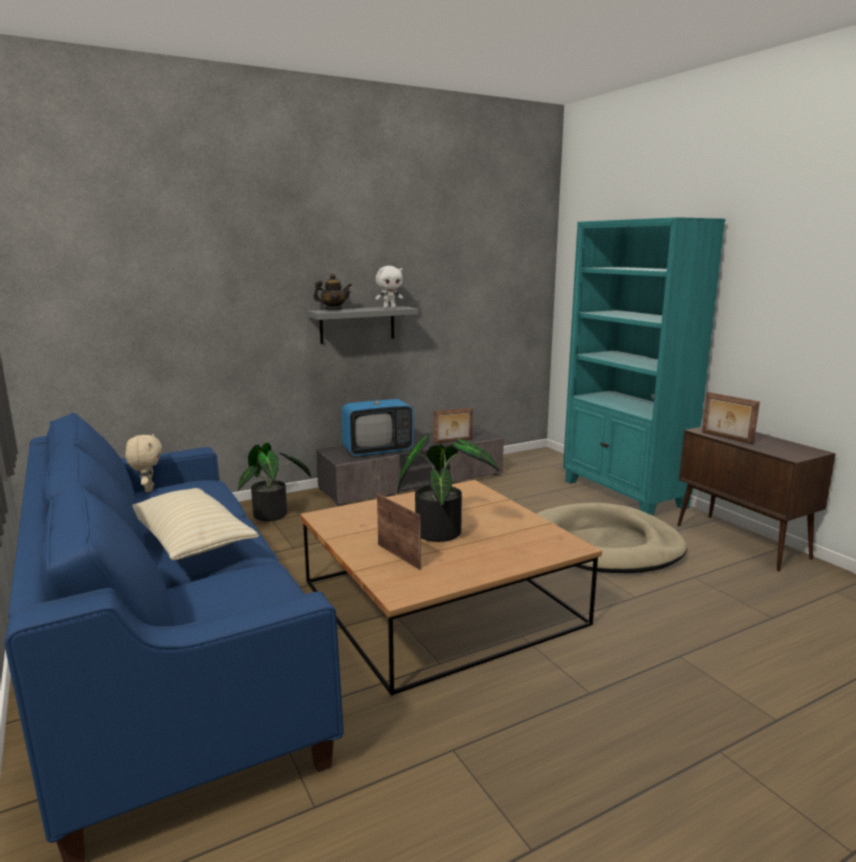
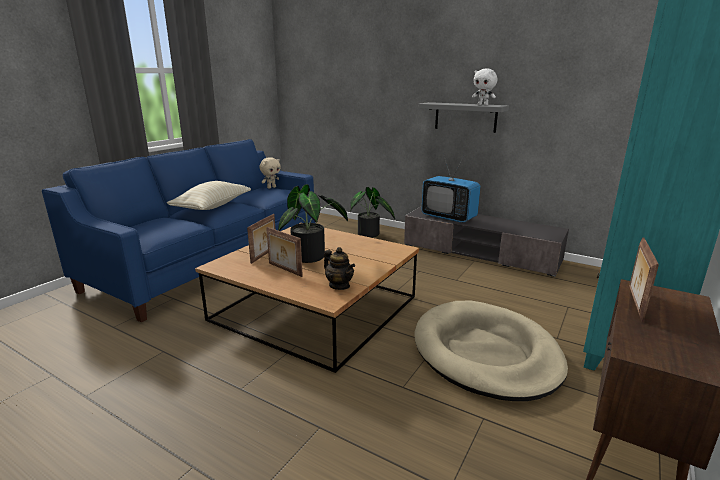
camera: 60 degrees right, 5 degrees up
teapot [313,274,352,310] -> teapot moved to [324,247,355,290]
picture frame [433,408,473,444] -> picture frame moved to [266,227,303,277]

